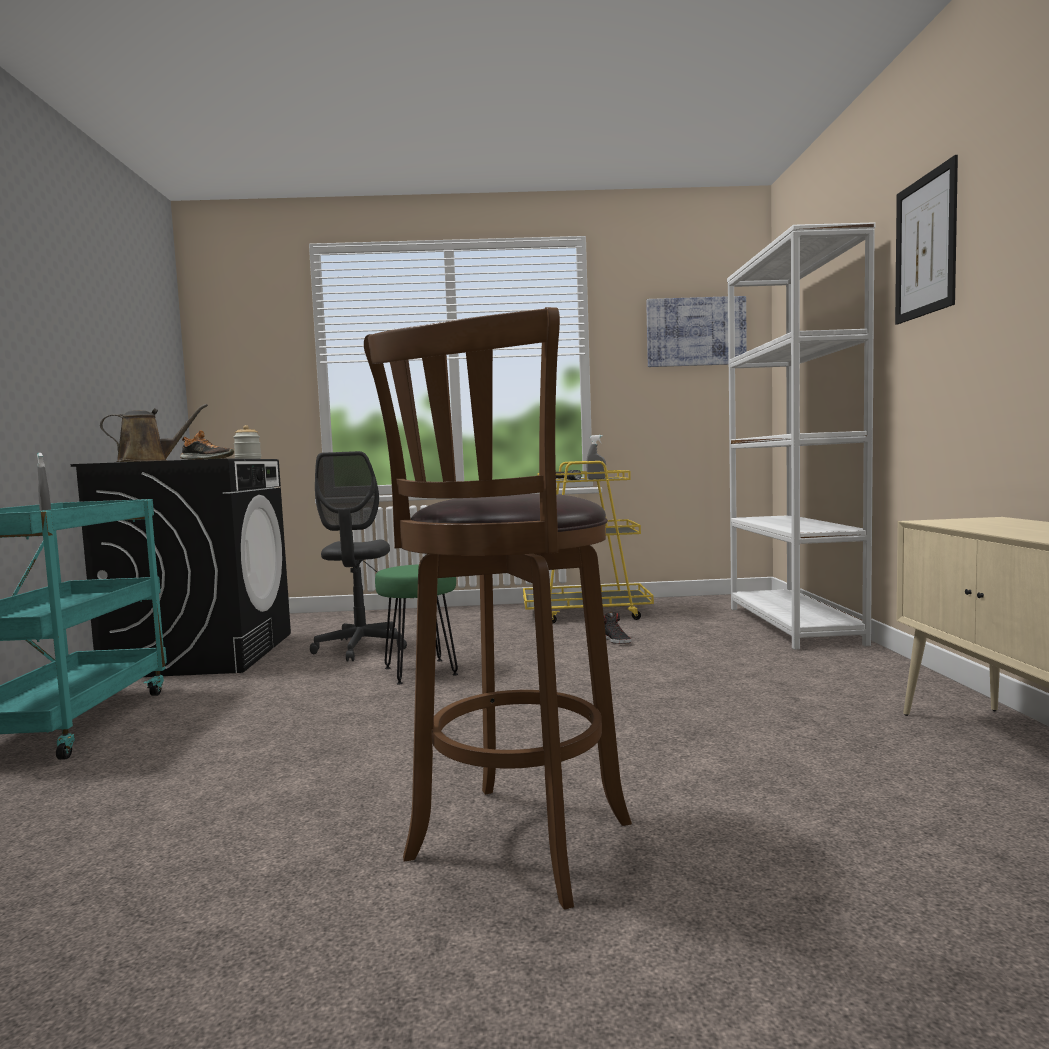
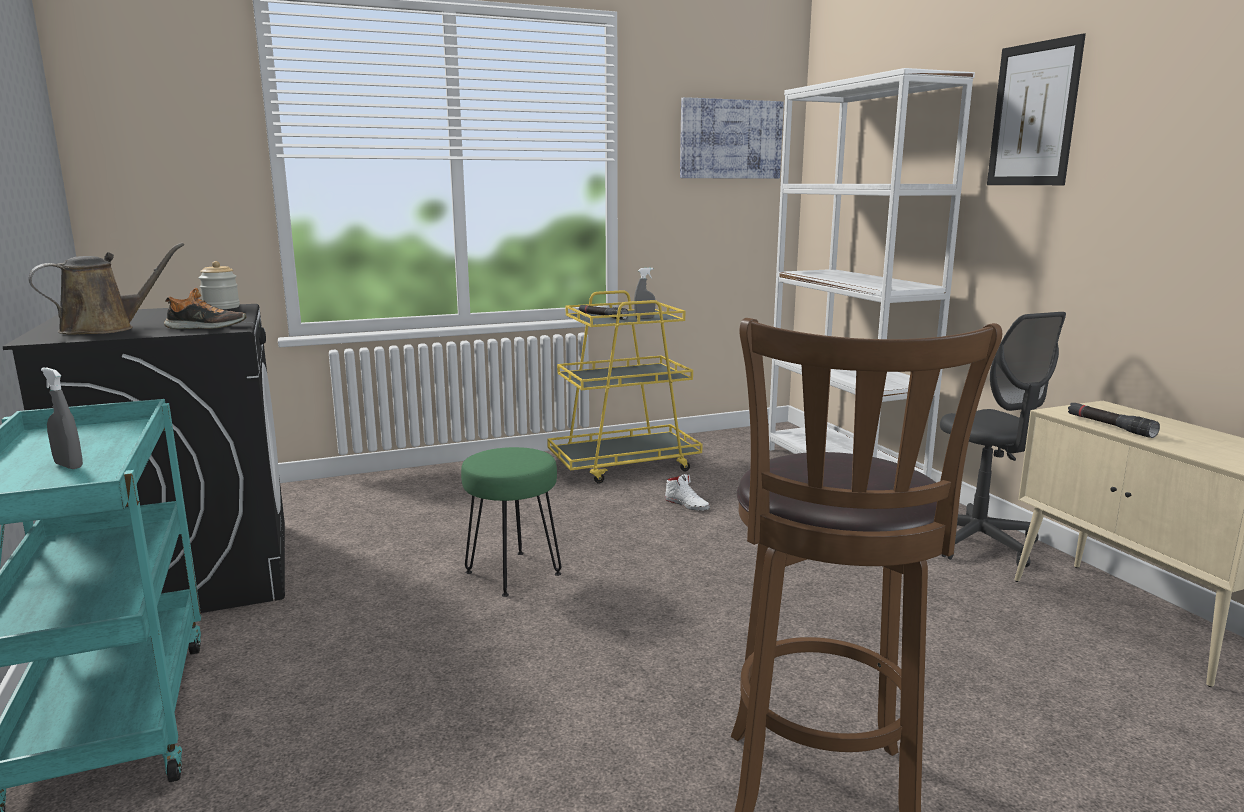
camera: 20 degrees left, 10 degrees up
grey office chair [310,451,407,662] -> grey office chair moved to [940,312,1066,567]
black shoe [604,612,631,644] -> white shoe [665,474,710,511]
none -> black flashlight [1068,403,1160,438]

